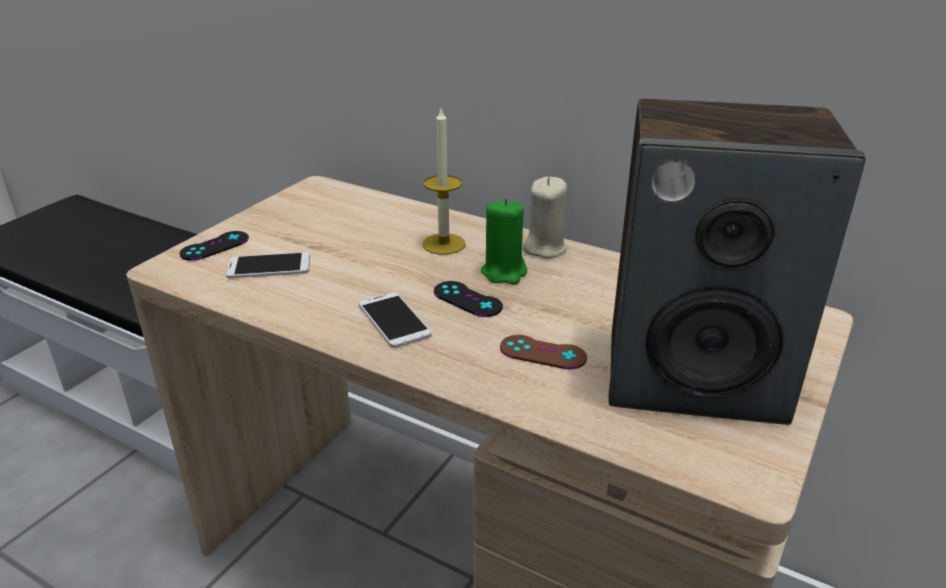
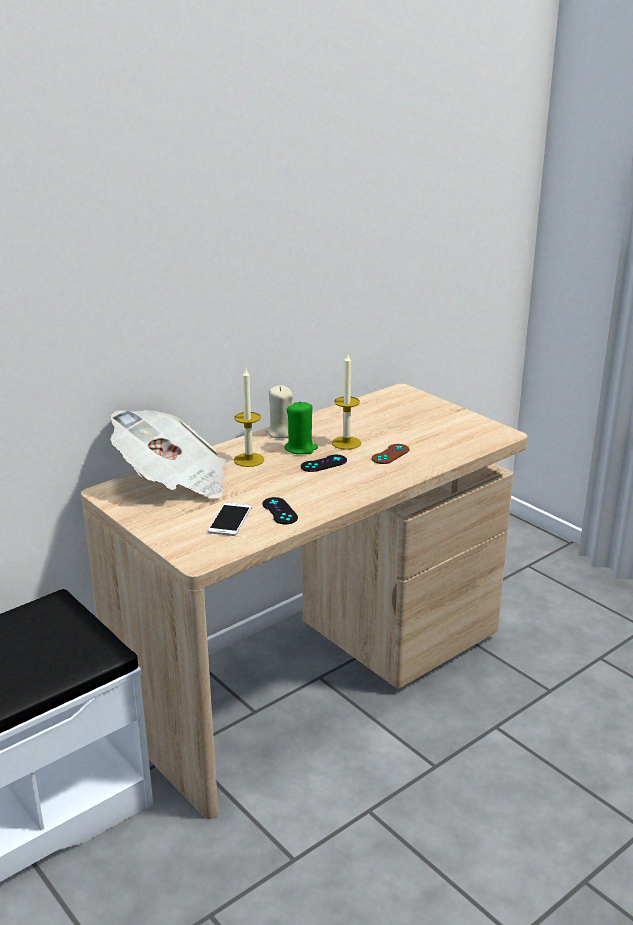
camera: 70 degrees left, 5 degrees down
black game controller [180,231,249,261] -> black game controller moved to [262,497,298,524]
phone [359,292,432,348] -> none
speaker [608,99,866,425] -> none
none -> newspaper [110,410,227,499]
none -> candle [332,354,361,450]

